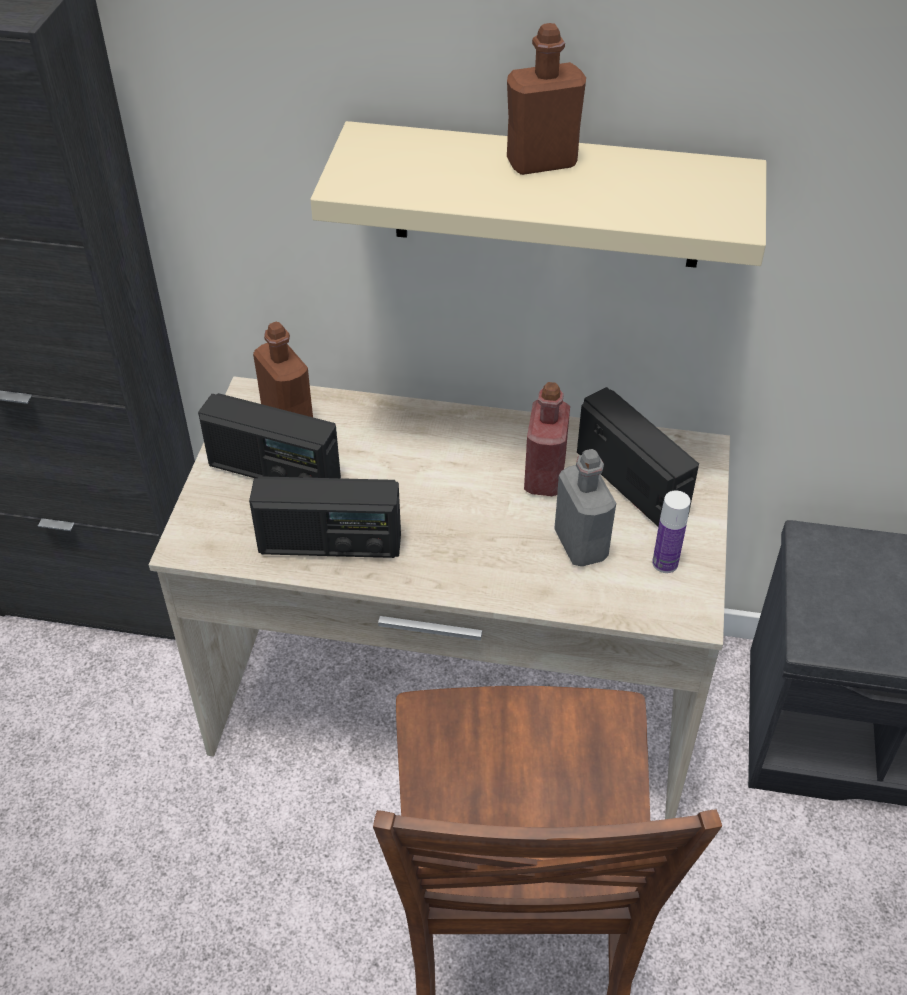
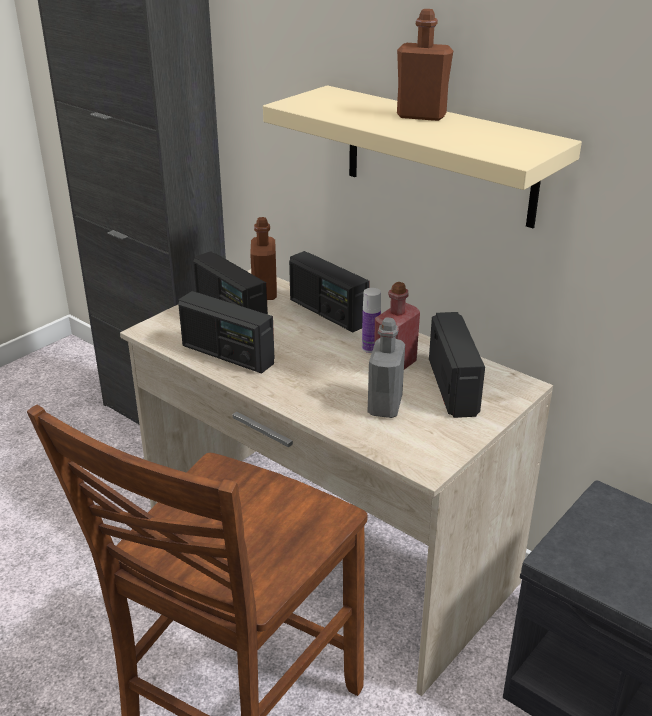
camera: 30 degrees right, 15 degrees down
bottle [652,491,690,573] -> bottle moved to [362,288,381,353]
none -> radio [289,251,370,332]

